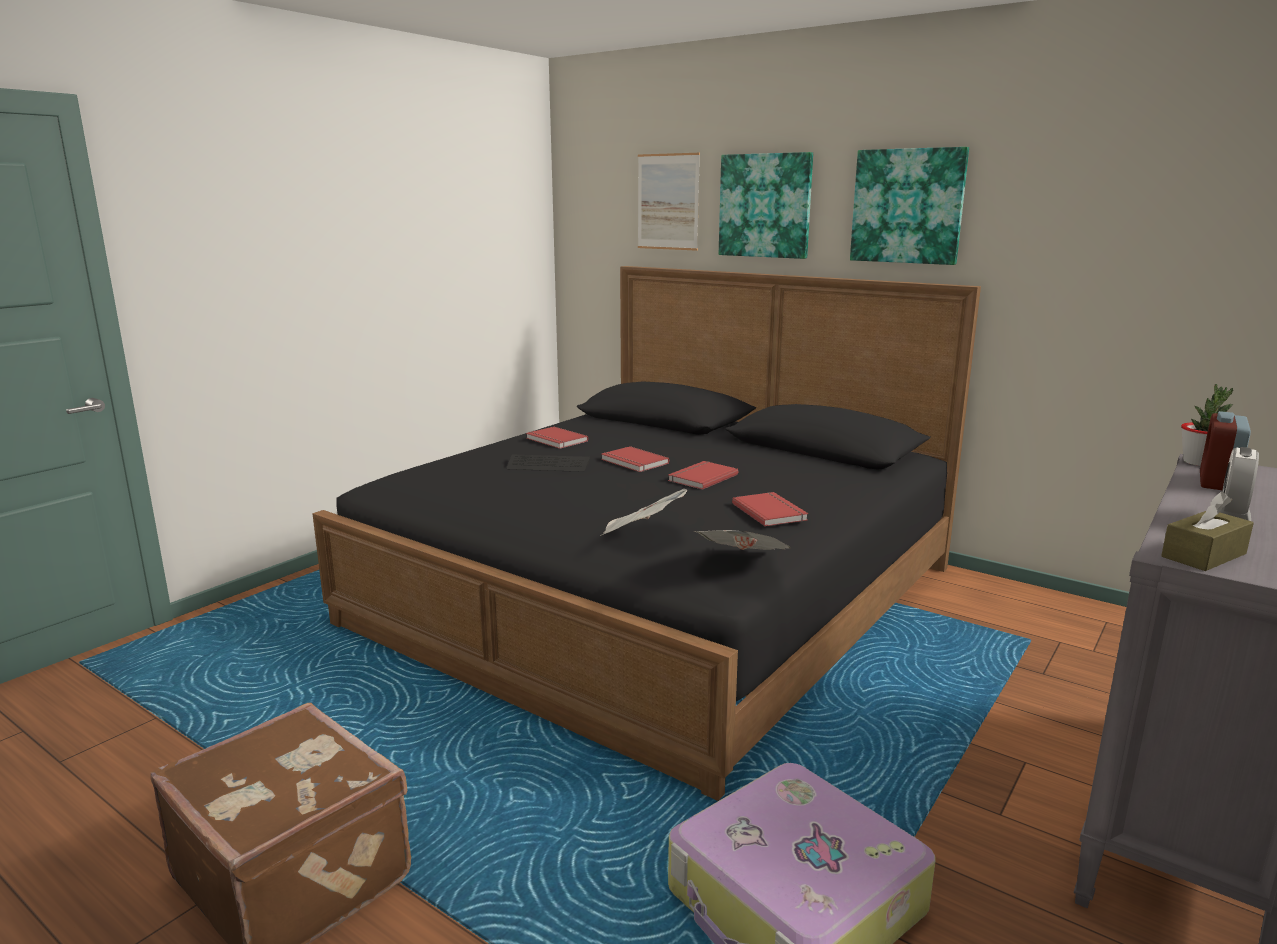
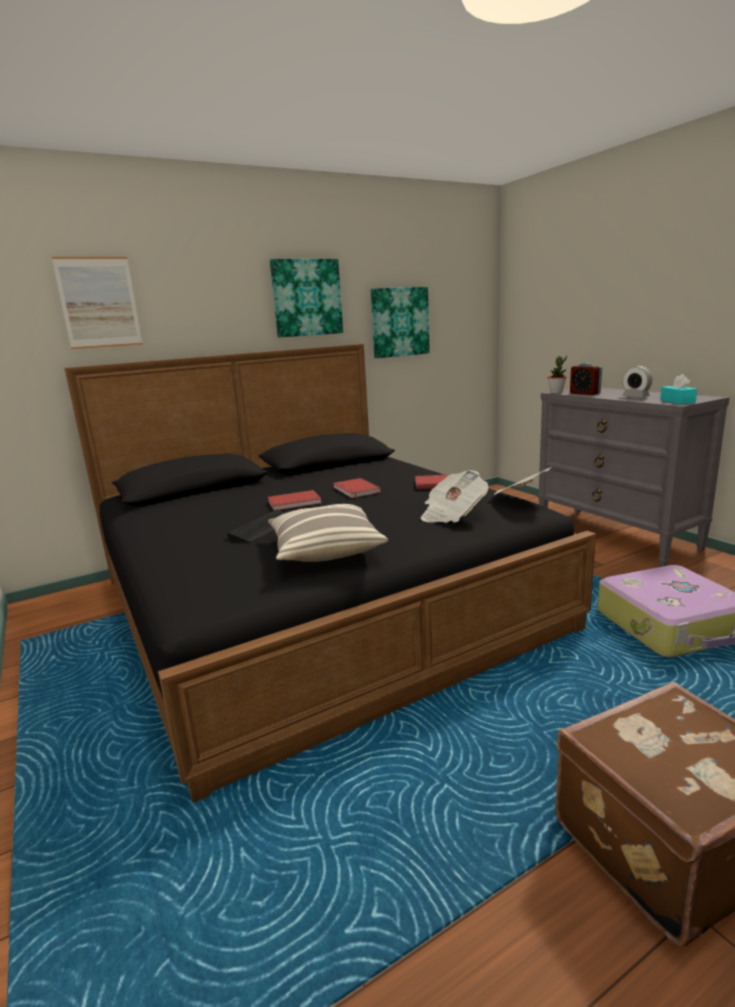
camera: 65 degrees left, 0 degrees up
red book [526,427,588,449] -> none
picture [719,152,813,259] -> picture moved to [371,287,430,358]
brown tissue box [1161,491,1254,571] -> turquoise tissue box [660,374,697,404]
none -> pillow [268,504,388,562]

